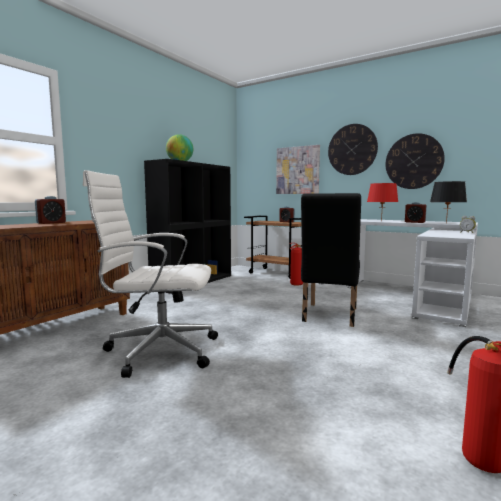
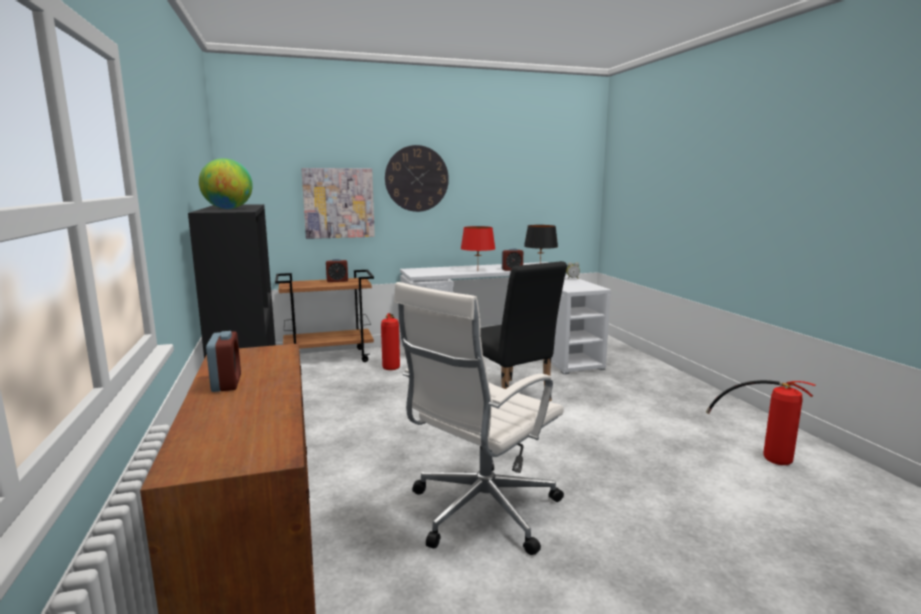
camera: 50 degrees left, 5 degrees up
wall clock [386,133,445,189] -> none

